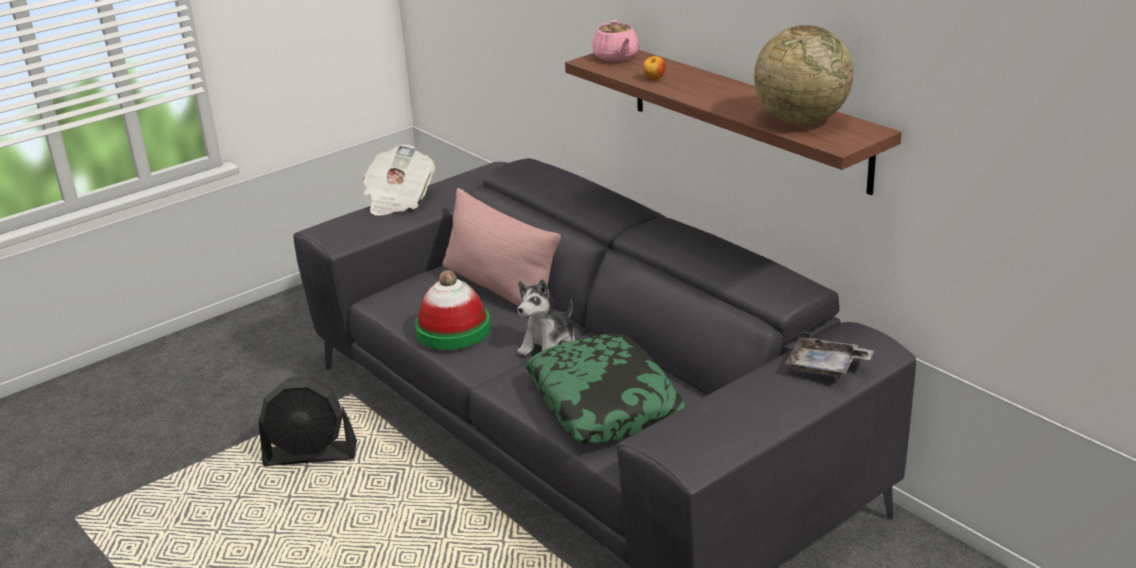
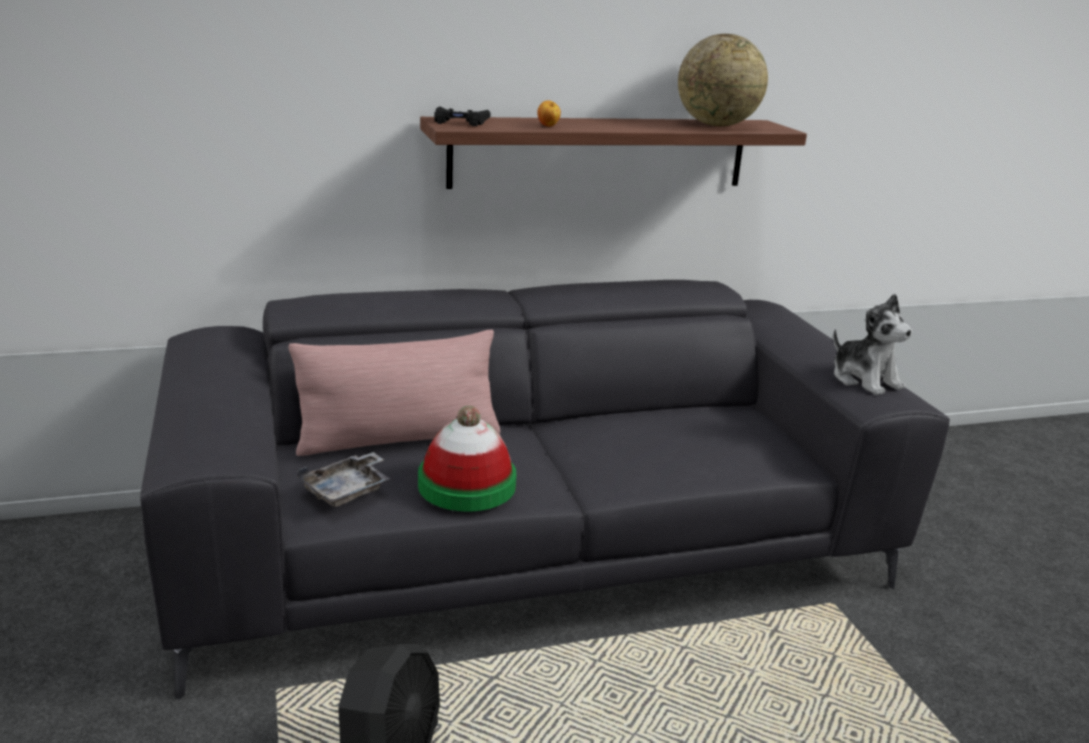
camera: 70 degrees left, 5 degrees down
newspaper [363,145,435,216] -> none
plush toy [517,279,575,356] -> plush toy moved to [833,294,912,396]
pillow [526,334,687,444] -> none
pink teapot [592,20,639,62] -> black game controller [434,106,490,126]
grey tray [785,331,874,378] -> grey tray moved to [297,452,390,507]

